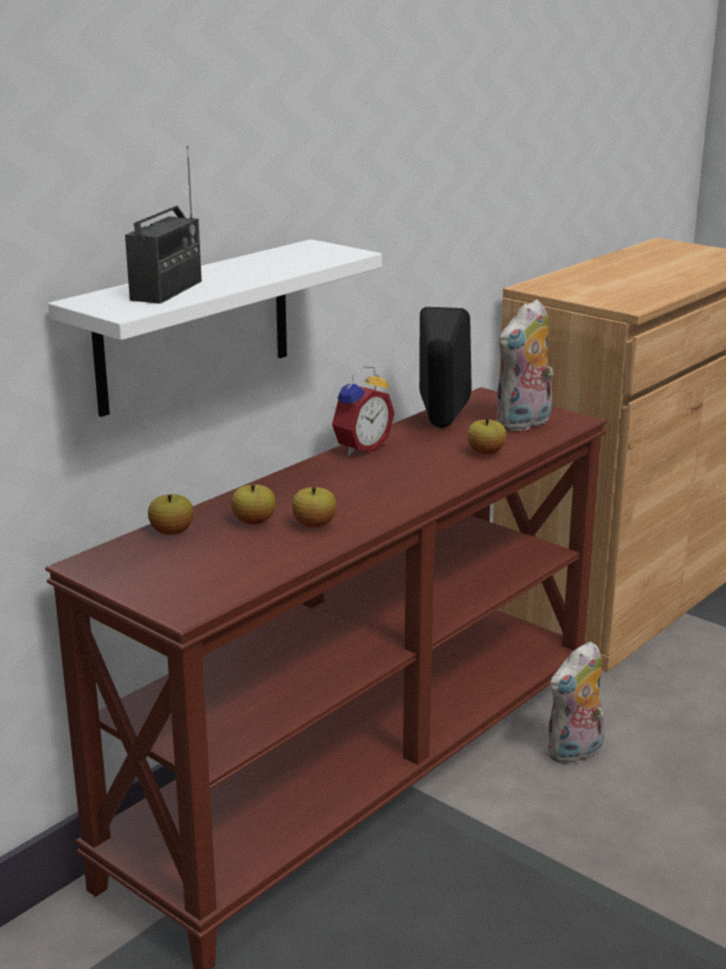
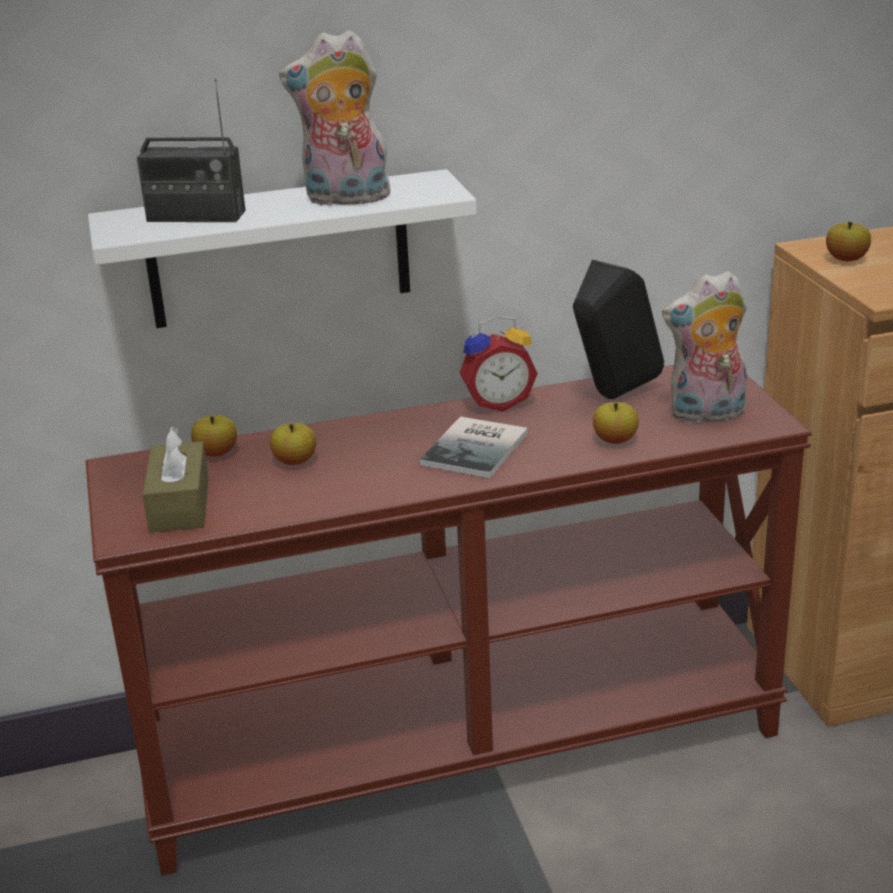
camera: 35 degrees right, 5 degrees up
radio [125,146,202,304] -> radio turned 45 degrees clockwise [137,78,246,222]
apple [292,487,337,527] -> apple moved to [826,222,871,261]
plush toy [547,641,604,764] -> plush toy moved to [279,30,391,207]
none -> brown tissue box [142,427,209,533]
none -> book [419,417,528,478]

